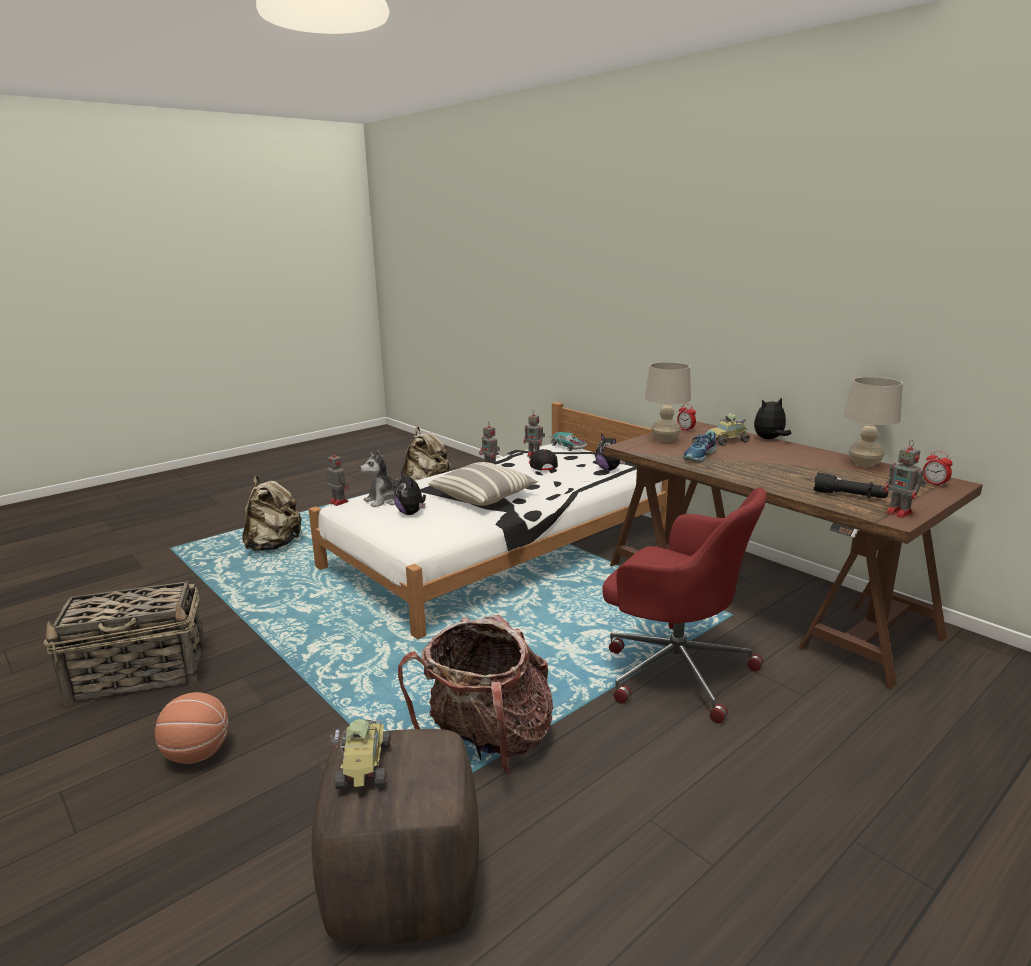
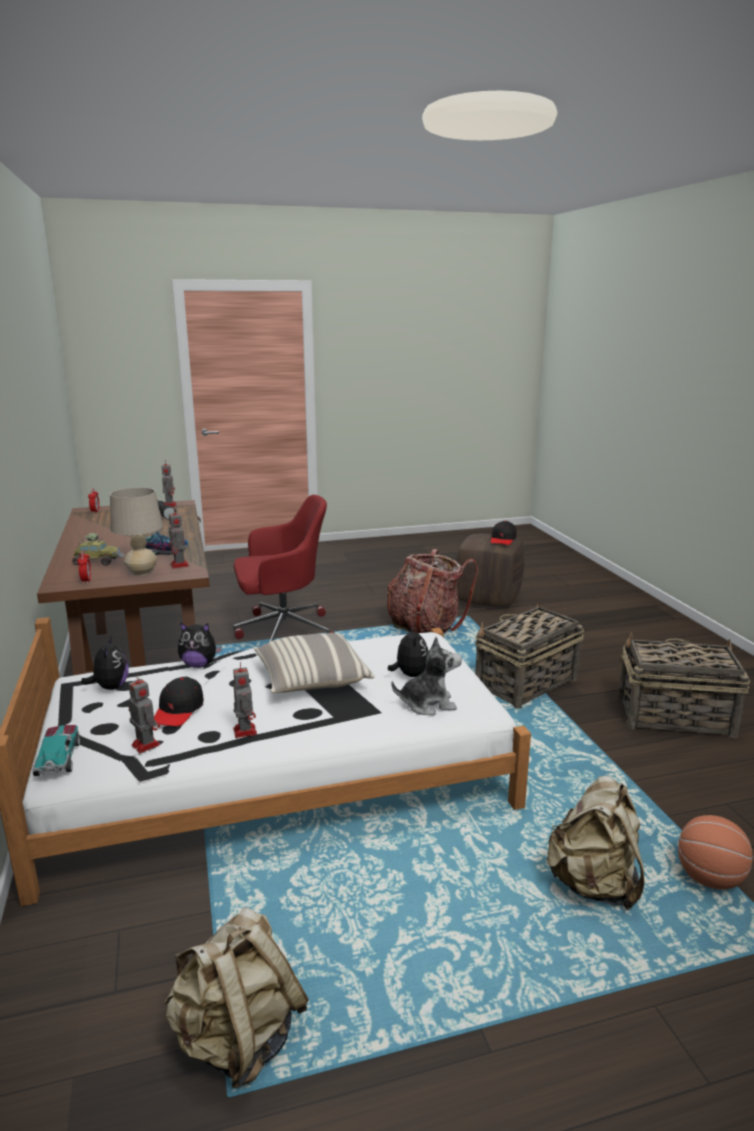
camera: 155 degrees left, 0 degrees up
basketball [155,692,228,764] -> basketball moved to [678,815,753,890]
toy robot [326,450,349,506] -> toy robot moved to [168,508,189,569]
toy car [330,719,391,789] -> black cap [491,521,517,545]
red office chair [602,487,767,723] -> red office chair turned 105 degrees clockwise [233,495,334,642]
plush toy [754,397,791,439] -> plush toy moved to [178,622,222,668]
beige table lamp [844,377,903,468] -> none
none -> basket [475,600,584,709]

